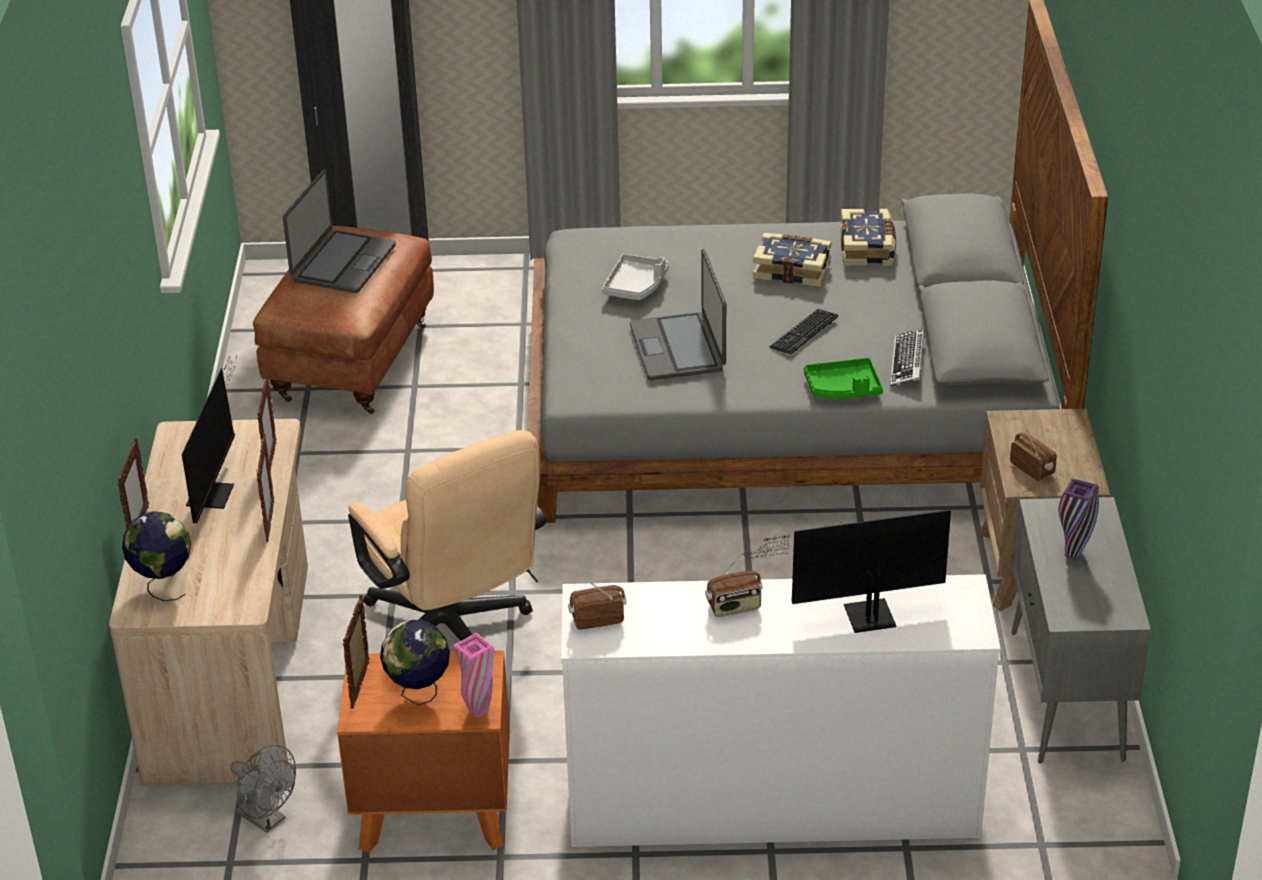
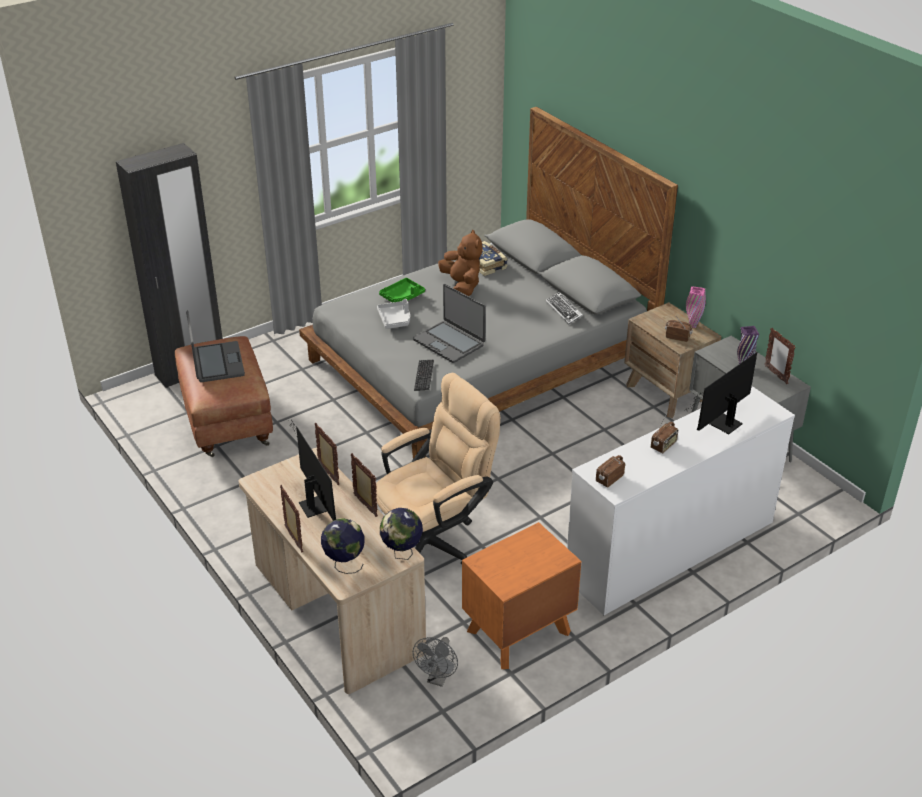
camera: 35 degrees left, 0 degrees up
grey fan [230,744,296,833] -> grey fan turned 105 degrees clockwise [413,637,458,687]
picture frame [343,595,369,709] -> picture frame moved to [765,328,796,384]
beige office chair [348,430,546,641] -> beige office chair turned 60 degrees counterclockwise [376,373,500,564]
globe [380,620,450,706] -> globe moved to [380,508,423,560]
pink vase [453,633,494,718] -> pink vase moved to [686,286,706,328]
book [753,233,831,287] -> brown plush toy [438,230,482,296]
keyboard [770,309,838,354] -> keyboard moved to [414,360,434,391]
green tray [804,358,883,399] -> green tray moved to [379,278,425,303]

